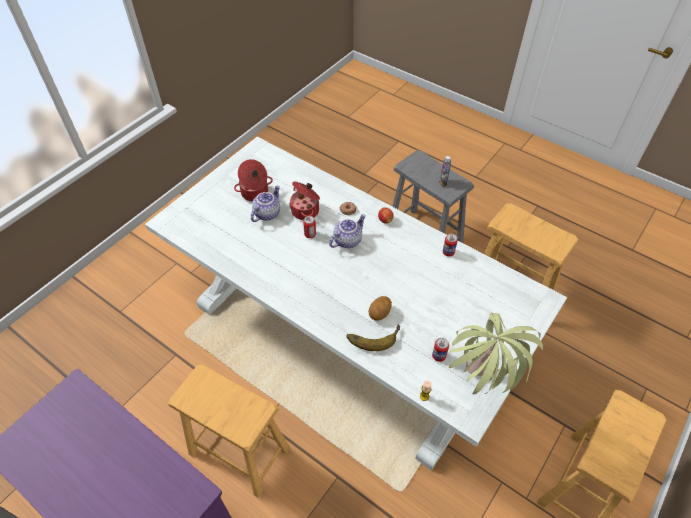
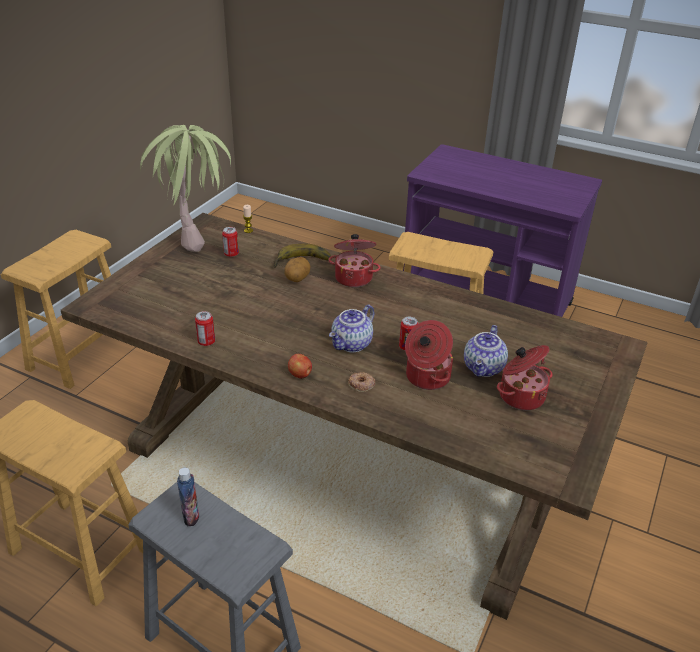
camera: 170 degrees right, 15 degrees down
white dining table [145,137,567,471] -> brown dining table [61,213,648,620]
none -> cooking pot [329,234,380,287]

